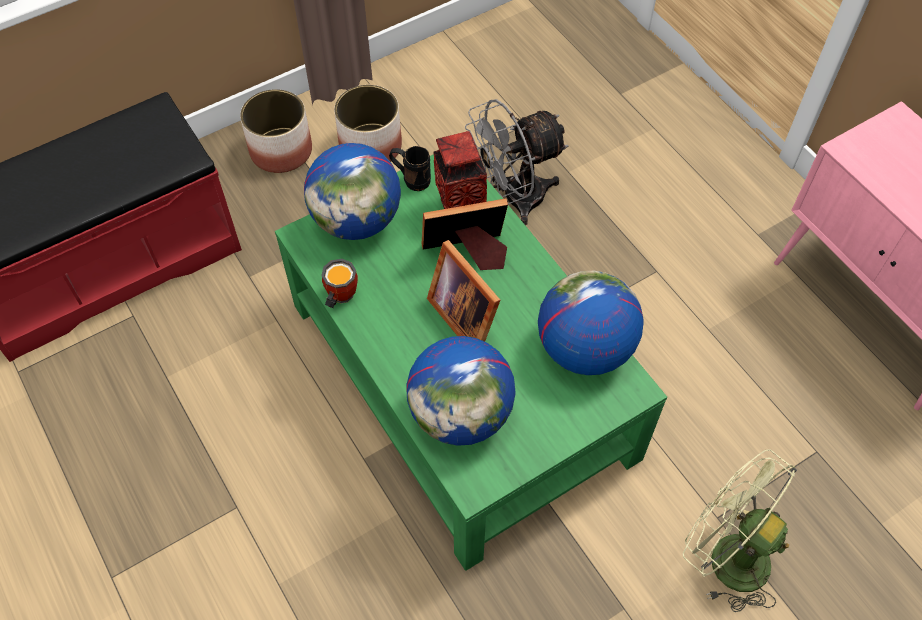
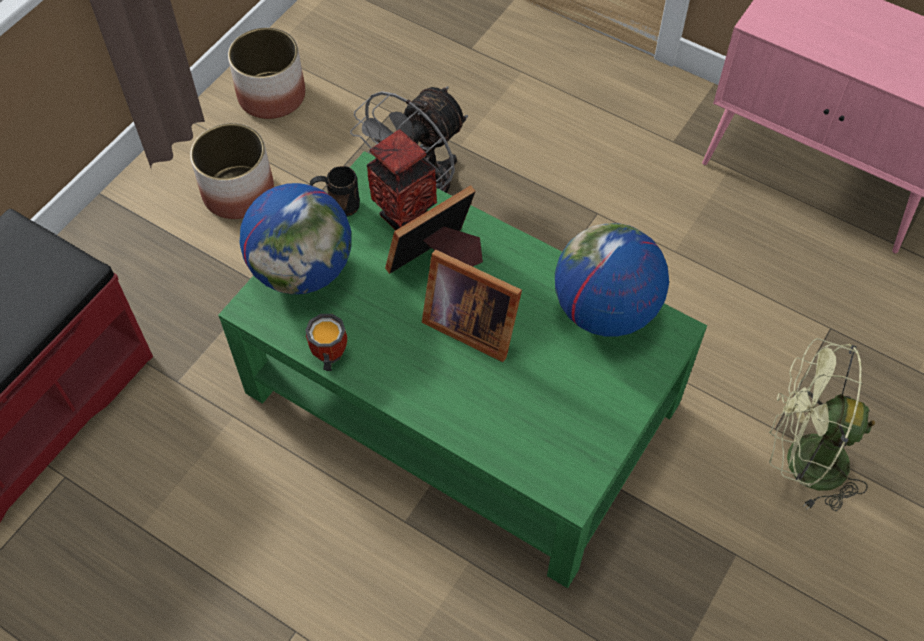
camera: 25 degrees left, 0 degrees up
planter [240,89,312,173] -> planter moved to [228,28,305,119]
globe [406,336,516,446] -> none

